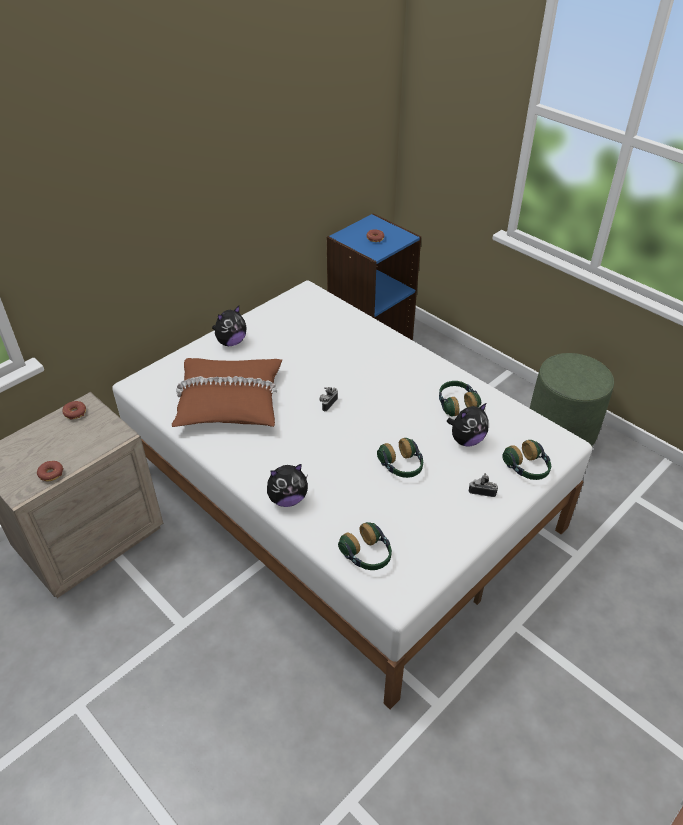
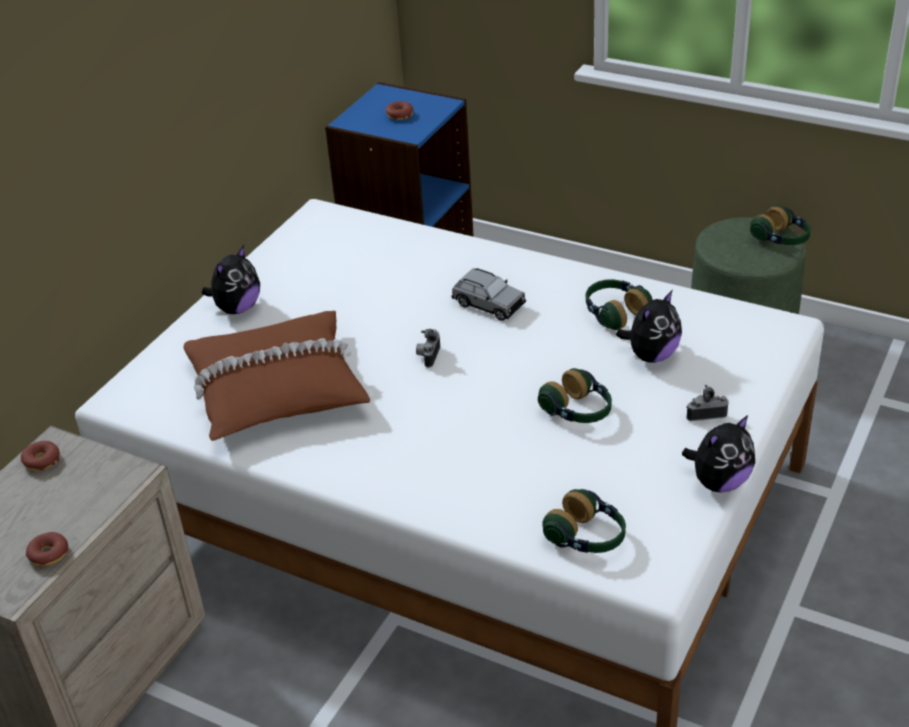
camera: 15 degrees left, 5 degrees down
plush toy [267,464,308,507] -> plush toy moved to [682,415,755,493]
headphones [502,440,551,480] -> headphones moved to [750,206,811,245]
none -> grey toy car [451,268,526,321]

